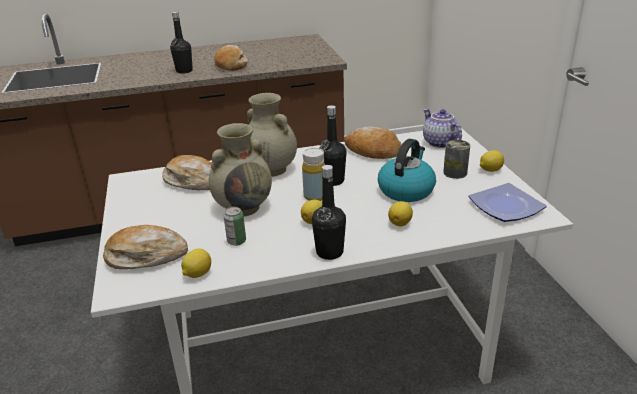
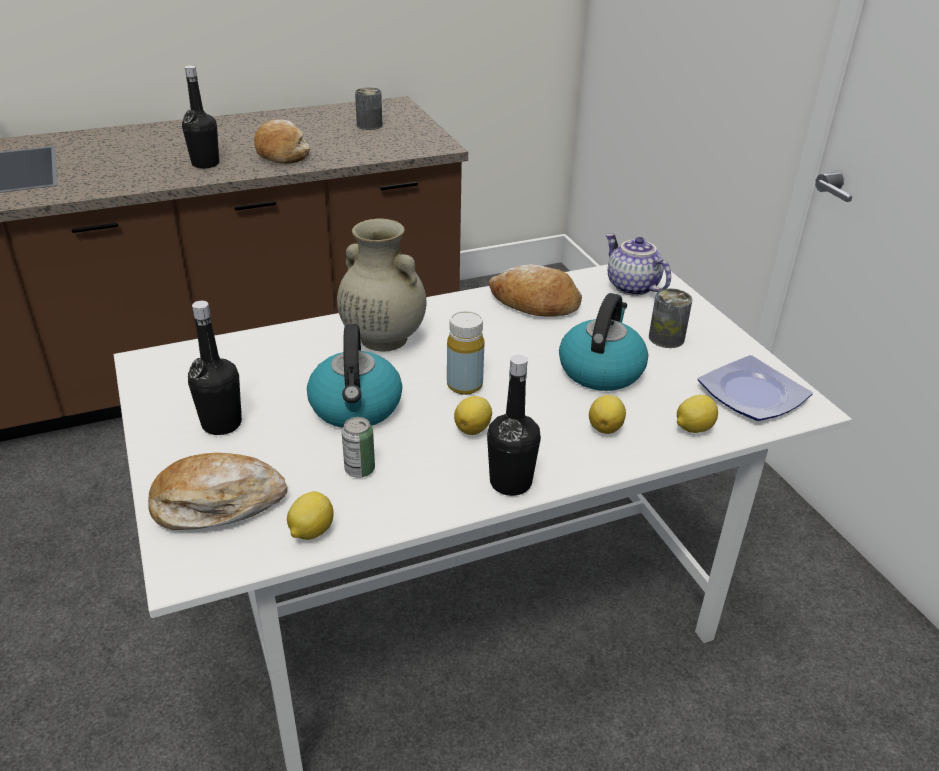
camera: 10 degrees left, 5 degrees up
bread [162,155,212,191] -> none
beige vase [209,123,272,216] -> kettle [307,324,402,428]
black bottle [320,105,347,186] -> black bottle moved to [188,301,242,435]
lemon [480,150,504,172] -> lemon moved to [677,395,718,433]
none -> can [355,87,382,130]

